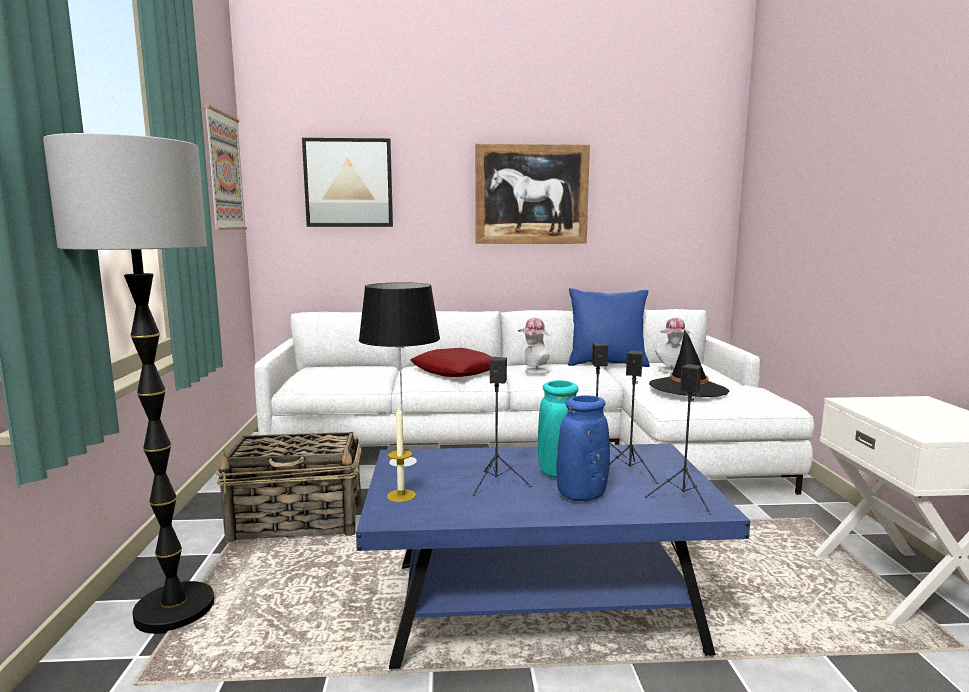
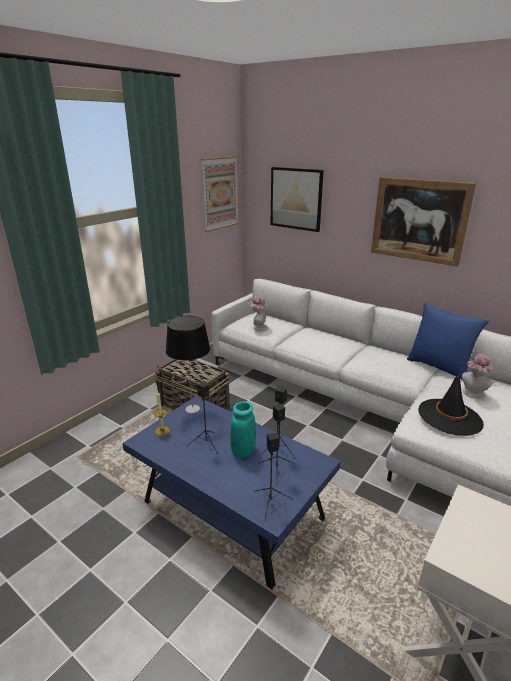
camera: 40 degrees right, 15 degrees up
floor lamp [43,133,214,634] -> none
red pillow [410,348,492,377] -> none
hat [518,318,550,374] -> hat moved to [248,296,268,331]
blue vase [556,395,610,501] -> none

